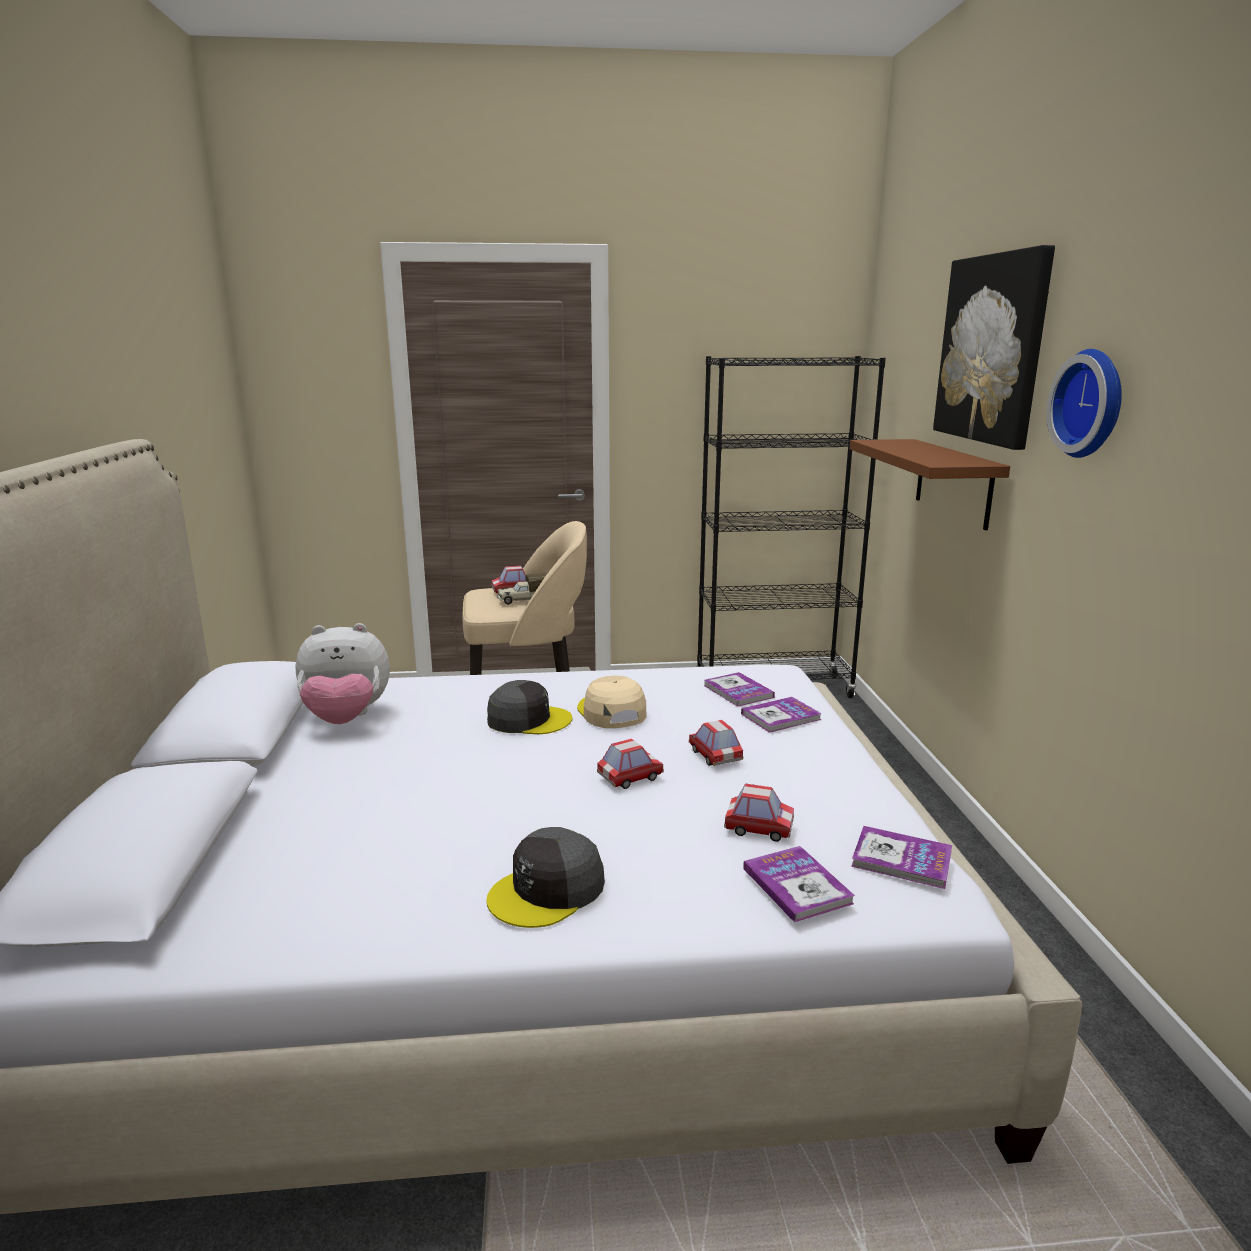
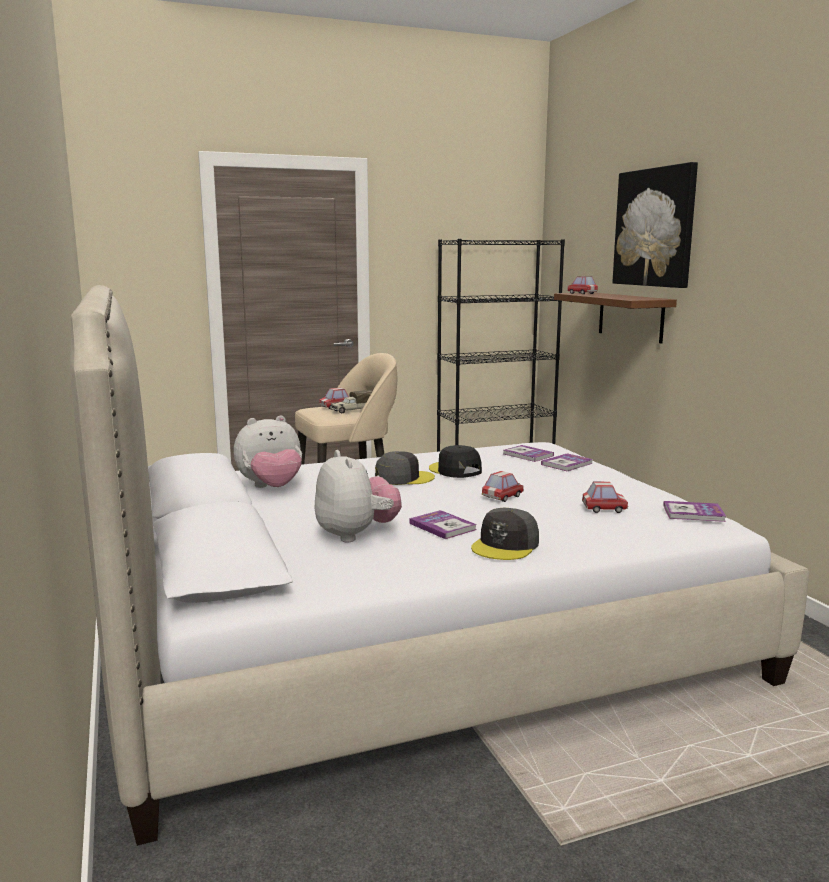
camera: 15 degrees left, 5 degrees down
beige cap [577,676,646,729] -> black cap [429,445,482,478]
toy car [689,720,743,766] -> toy car moved to [567,276,598,294]
book [743,846,855,922] -> book moved to [410,510,477,539]
wall clock [1047,349,1122,458] -> none
none -> plush toy [315,450,402,543]

